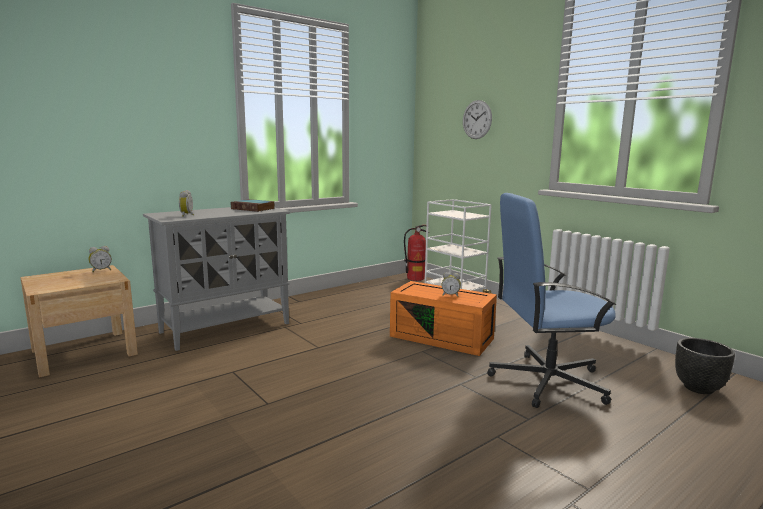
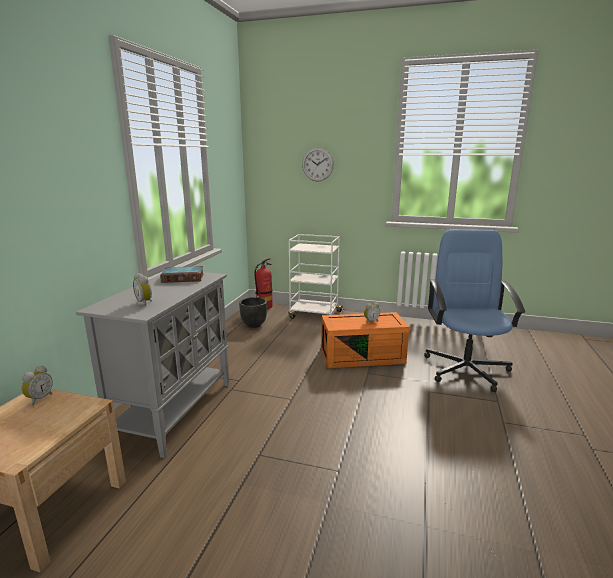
camera: 35 degrees left, 5 degrees up
blue office chair [487,193,616,408] -> blue office chair turned 135 degrees clockwise [424,229,525,392]
black planter [675,338,735,394] -> black planter moved to [239,297,267,328]

